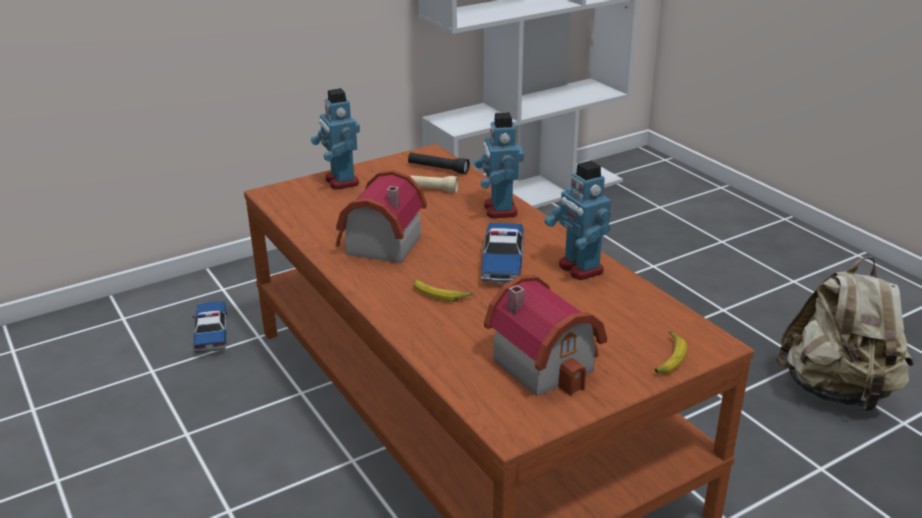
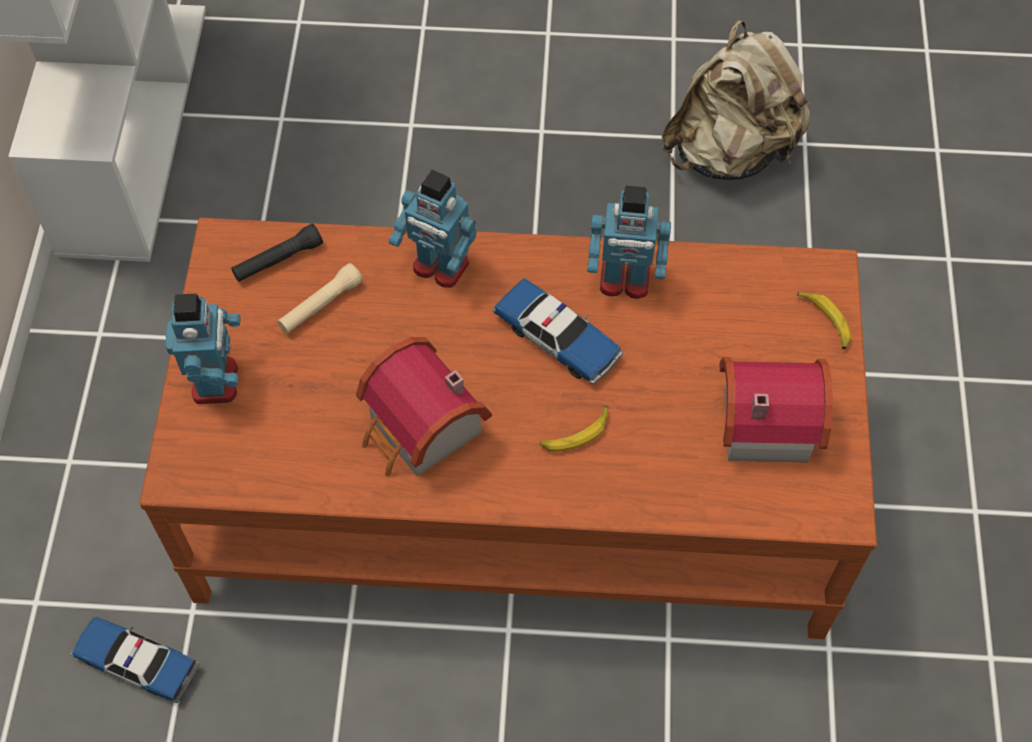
camera: 55 degrees left, 30 degrees up
toy robot [311,88,360,189] -> toy robot turned 105 degrees counterclockwise [165,293,241,404]

